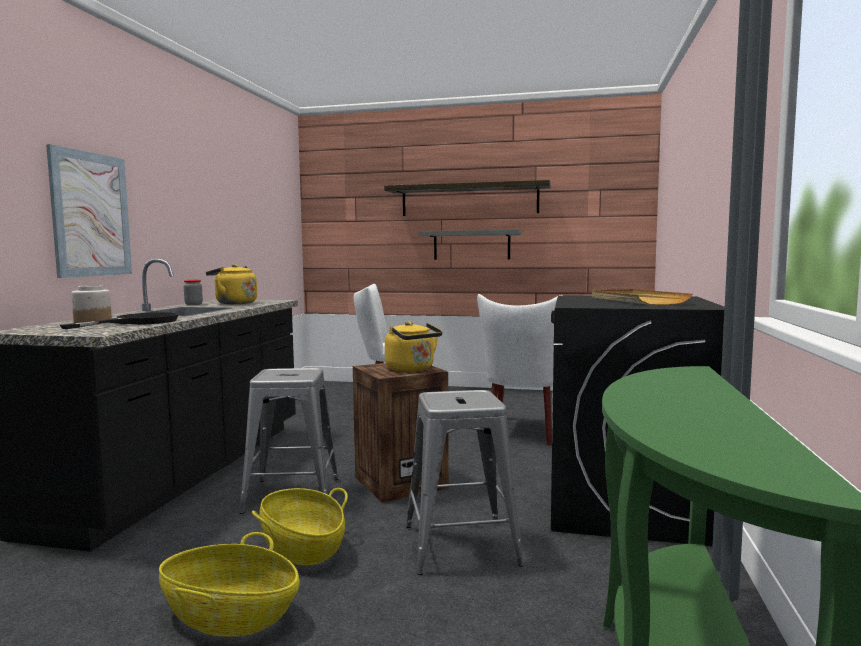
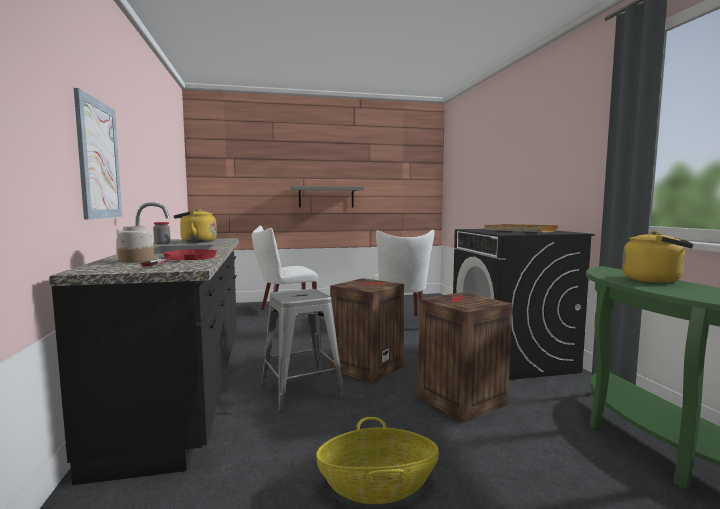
camera: 25 degrees left, 0 degrees up
black frying pan [60,312,179,329] -> red frying pan [141,249,217,267]
basket [252,488,348,565] -> none
shelf [384,180,551,216] -> none
yellow kettle [385,321,443,372] -> yellow kettle moved to [622,231,694,283]
grey stool [406,390,524,575] -> crate [418,292,512,423]

